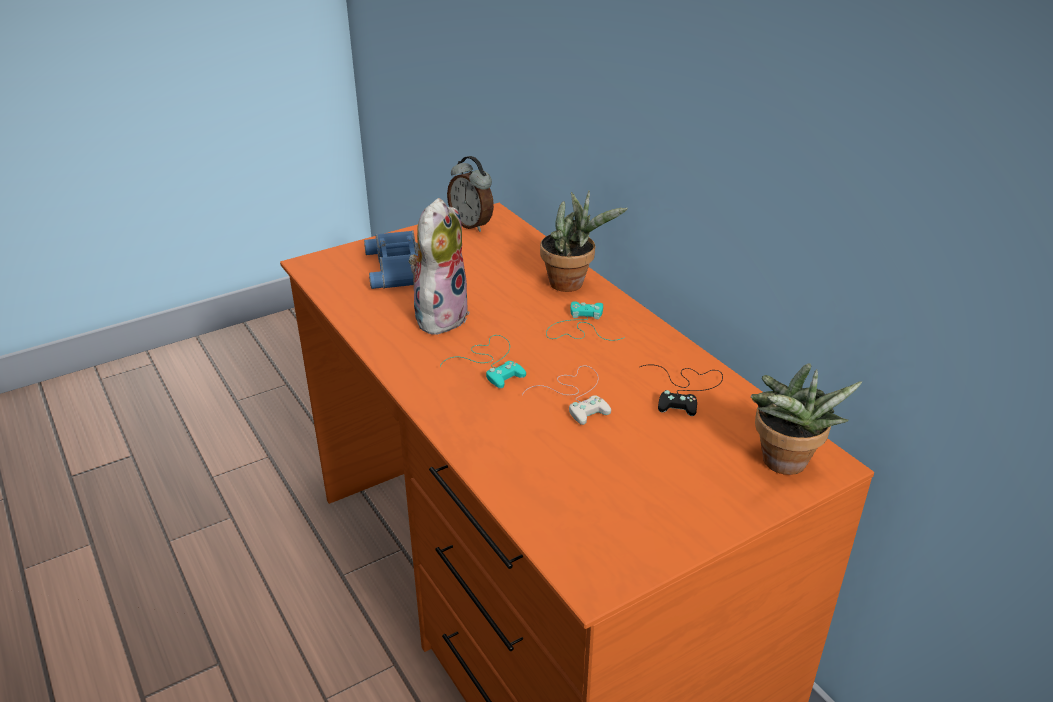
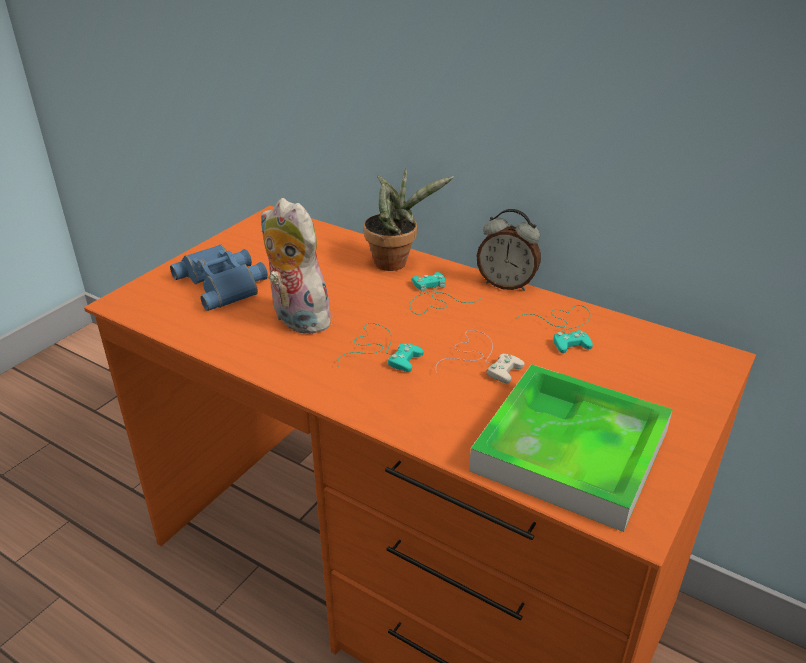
camera: 25 degrees left, 0 degrees up
plush toy [409,198,470,335] -> plush toy turned 45 degrees counterclockwise [261,198,338,334]
alarm clock [447,156,494,232] -> alarm clock moved to [477,209,541,291]
black game controller [640,364,723,416] -> turquoise game controller [515,305,593,353]
potted plant [751,363,862,475] -> none
none -> tray [469,364,673,532]

